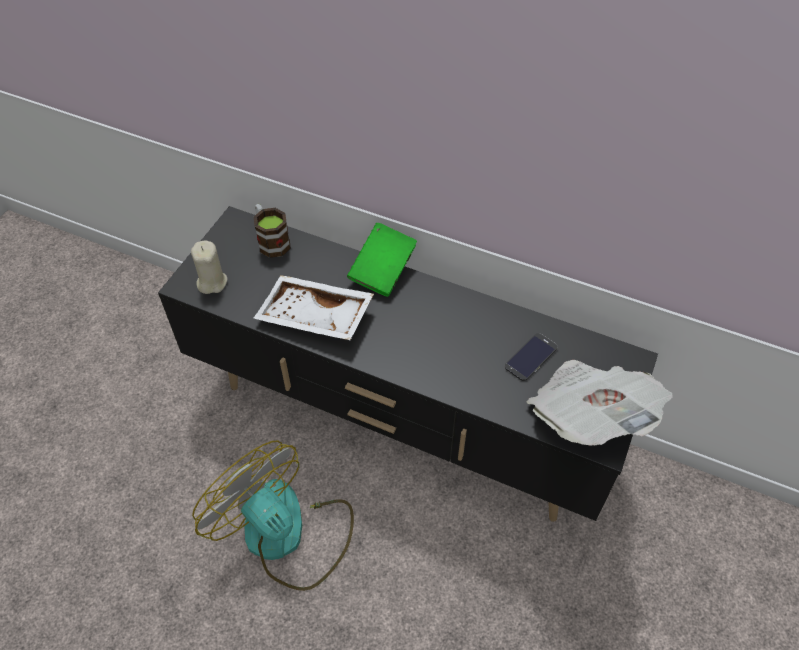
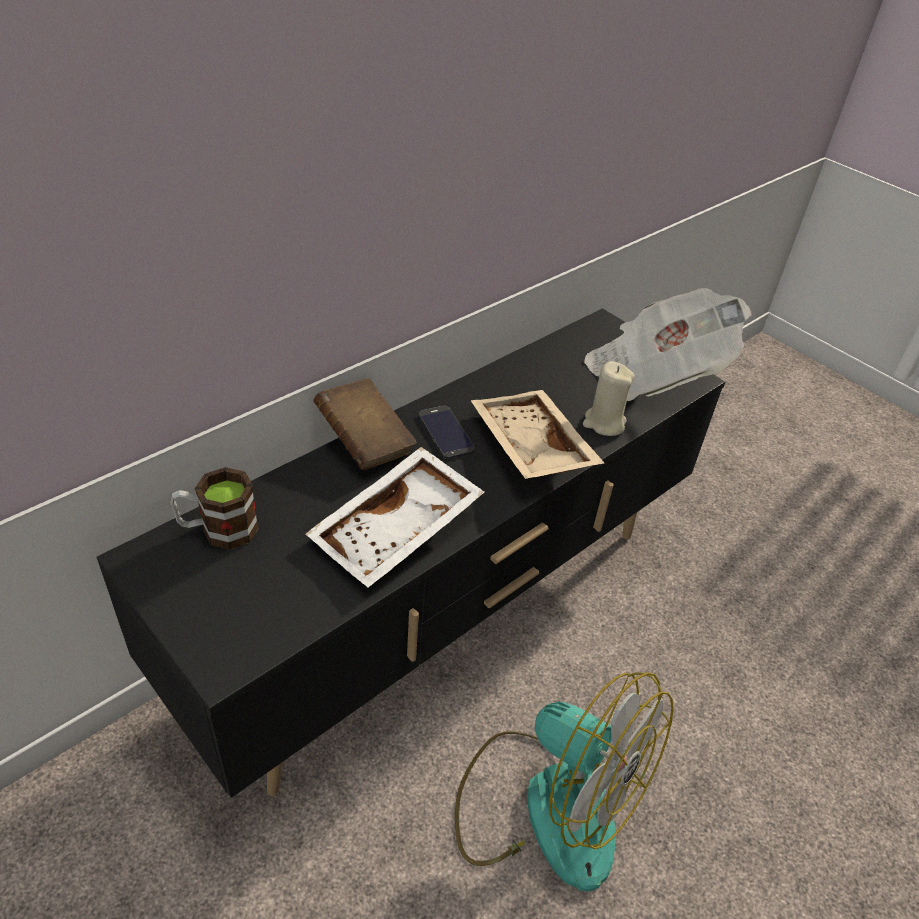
camera: 70 degrees left, 10 degrees down
beige candle [191,241,228,294] -> beige candle moved to [583,361,635,436]
fan [192,440,354,591] -> fan turned 120 degrees counterclockwise [455,672,673,891]
green book [347,223,417,297] -> brown book [313,378,417,470]
phone [505,333,557,381] -> phone moved to [419,406,475,459]
none -> beige tray [471,390,604,479]

